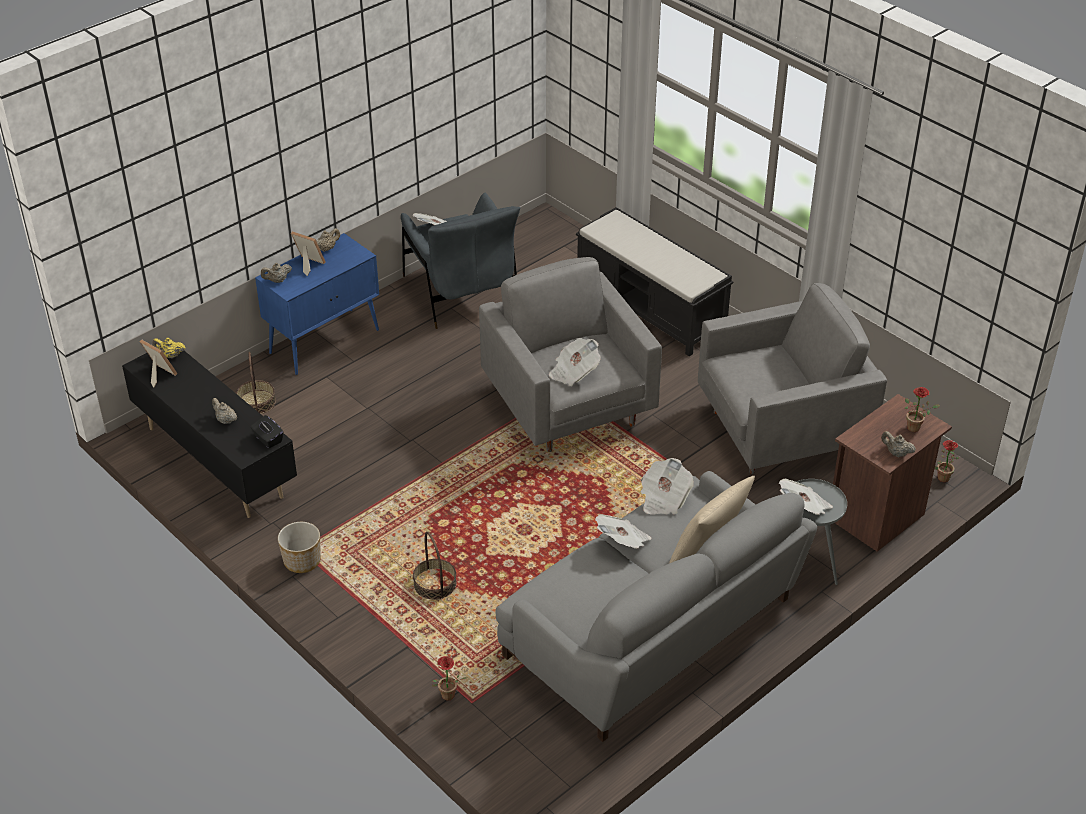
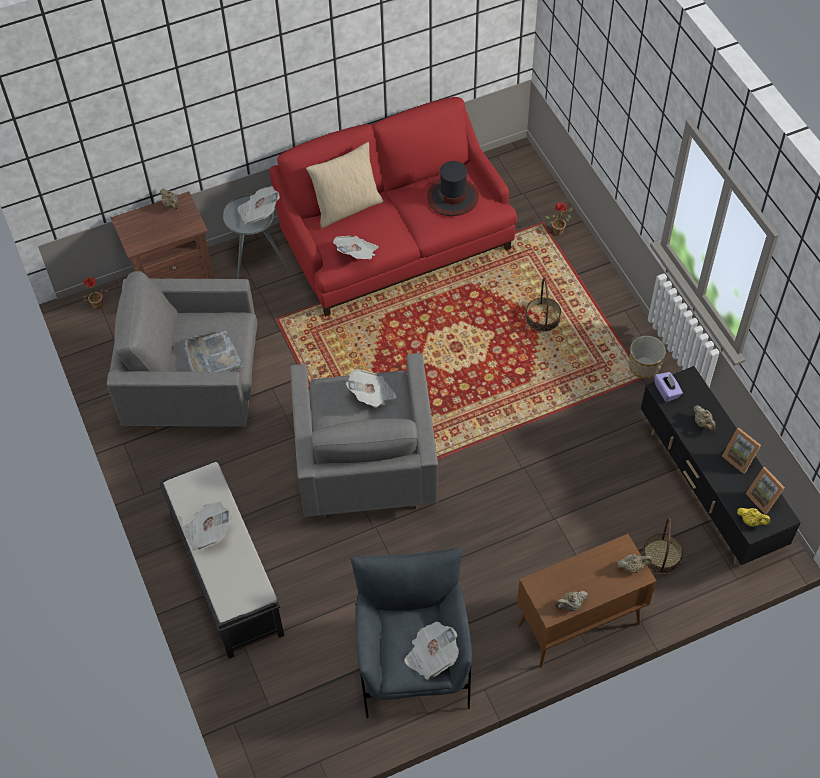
camera: 160 degrees left, 15 degrees up
black tissue box [251,415,283,448] -> purple tissue box [654,372,683,402]
blue cabinet [255,233,379,375] -> brown cabinet [517,534,656,668]
picture frame [291,231,325,276] -> picture frame moved to [722,427,761,474]
grey sofa [496,471,817,742] -> red sofa [270,97,517,316]
newspaper [595,514,652,549] -> newspaper moved to [182,502,231,551]
potted plant [905,387,940,432] -> none
none -> grey tray [184,330,243,372]
none -> hat [427,161,479,216]

